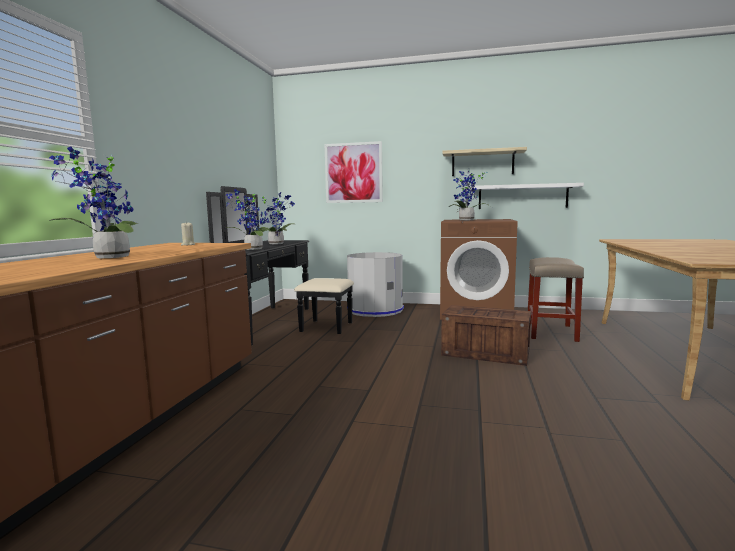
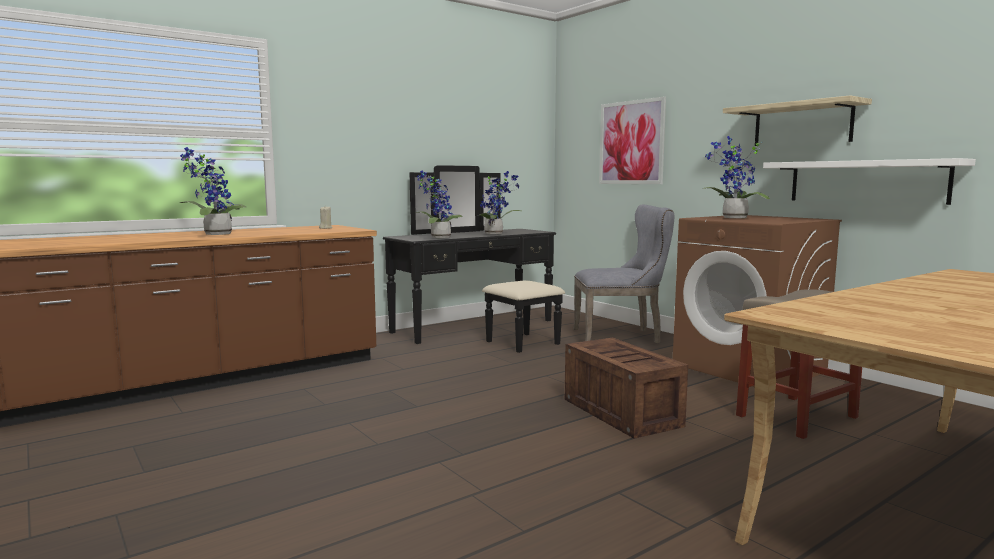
camera: 40 degrees right, 0 degrees up
grey trash can [347,252,404,317] -> grey chair [574,205,674,343]

